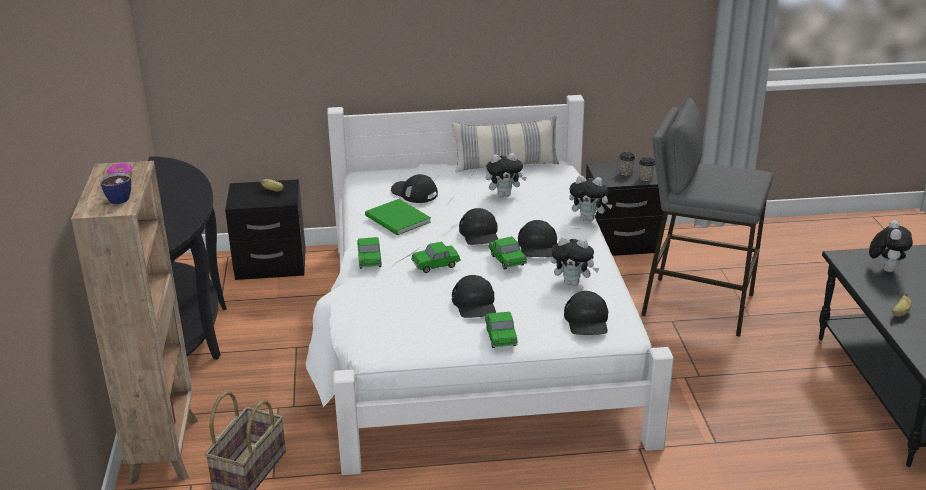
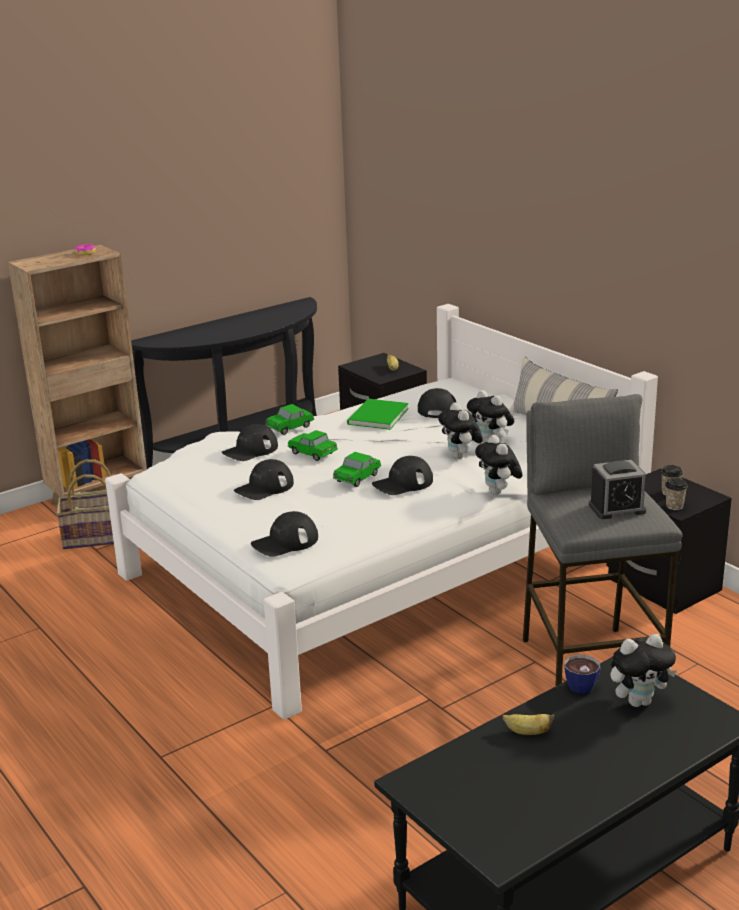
camera: 60 degrees right, 5 degrees down
cup [100,173,131,204] -> cup moved to [564,655,601,694]
black cap [459,208,498,245] -> black cap moved to [222,424,278,461]
toy car [485,312,518,348] -> none
plush toy [551,236,599,286] -> plush toy moved to [438,402,483,459]
none -> alarm clock [589,460,646,519]

